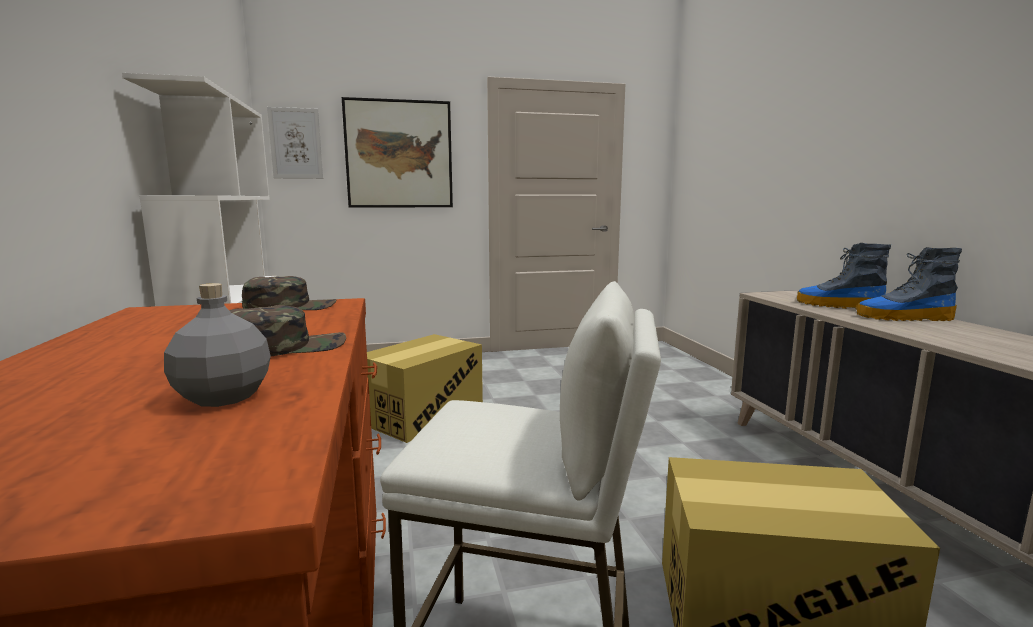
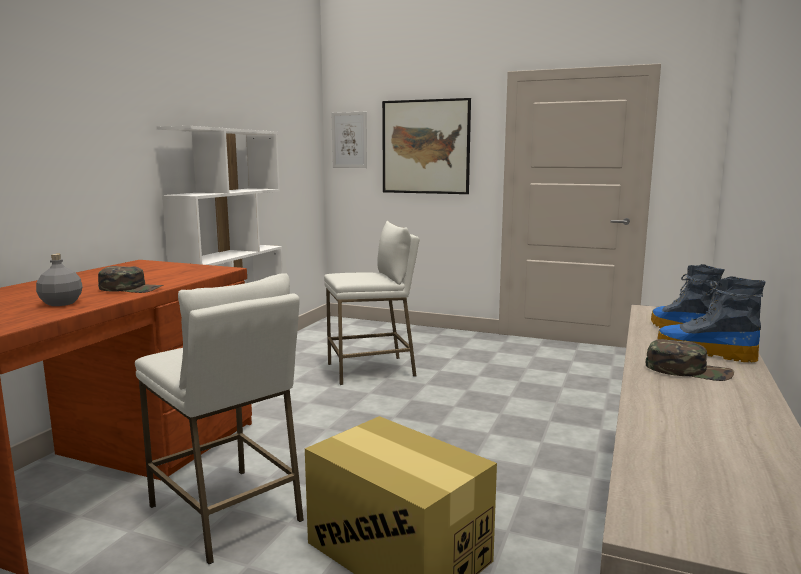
camera: 35 degrees right, 0 degrees up
green cap [242,276,336,310] -> green cap moved to [646,339,734,381]
cardboard box [367,334,483,443] -> white stool [324,221,419,385]

